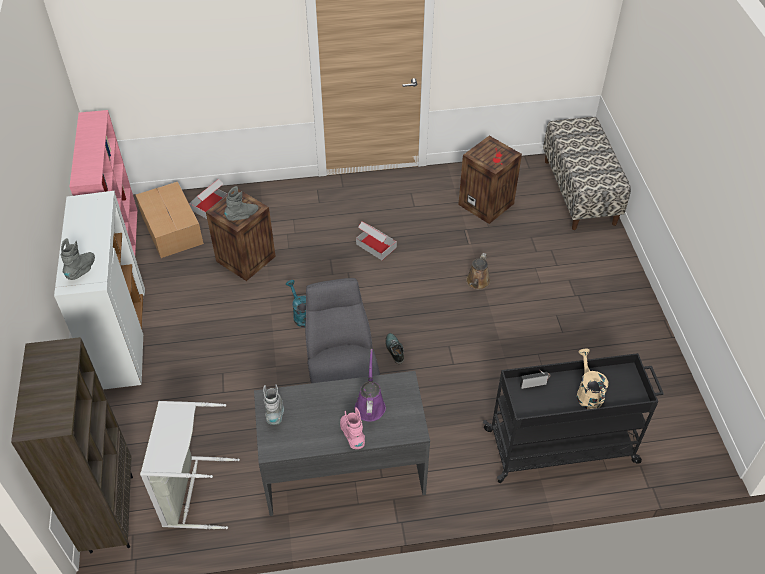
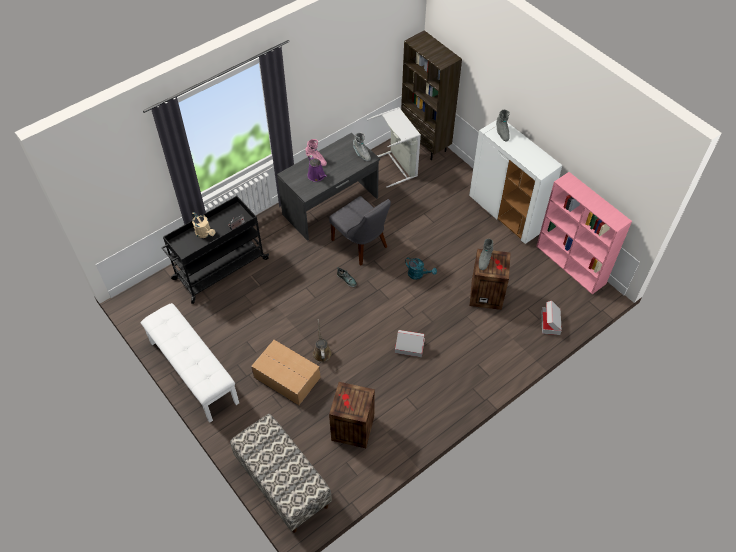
camera: 150 degrees right, 5 degrees up
cardboard box [136,182,204,258] -> cardboard box moved to [251,340,321,405]
none -> white bench [141,303,239,423]

